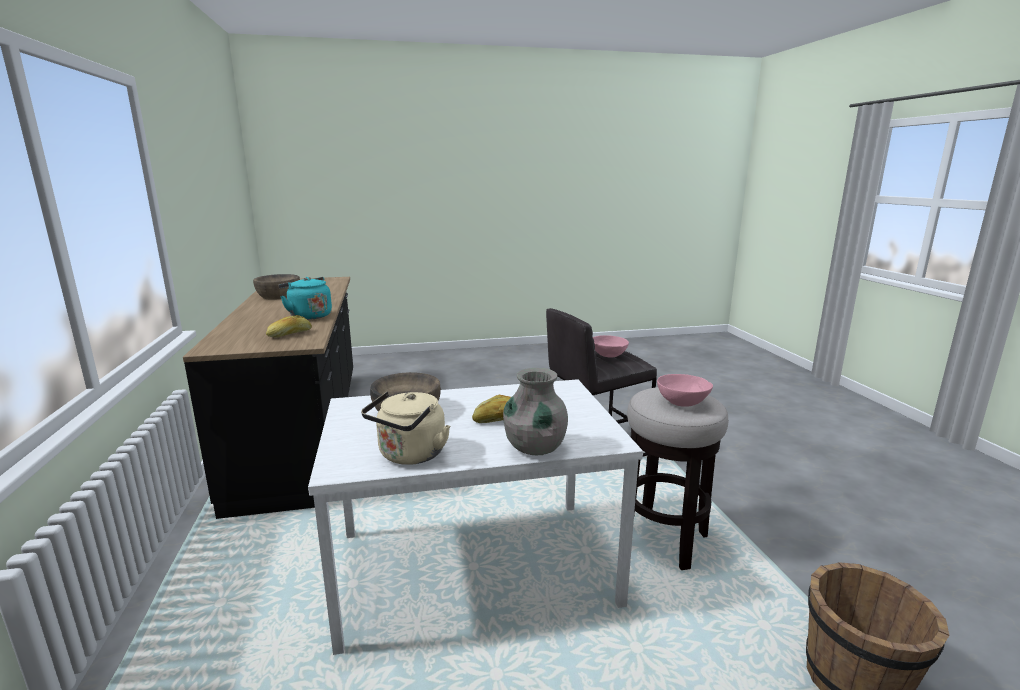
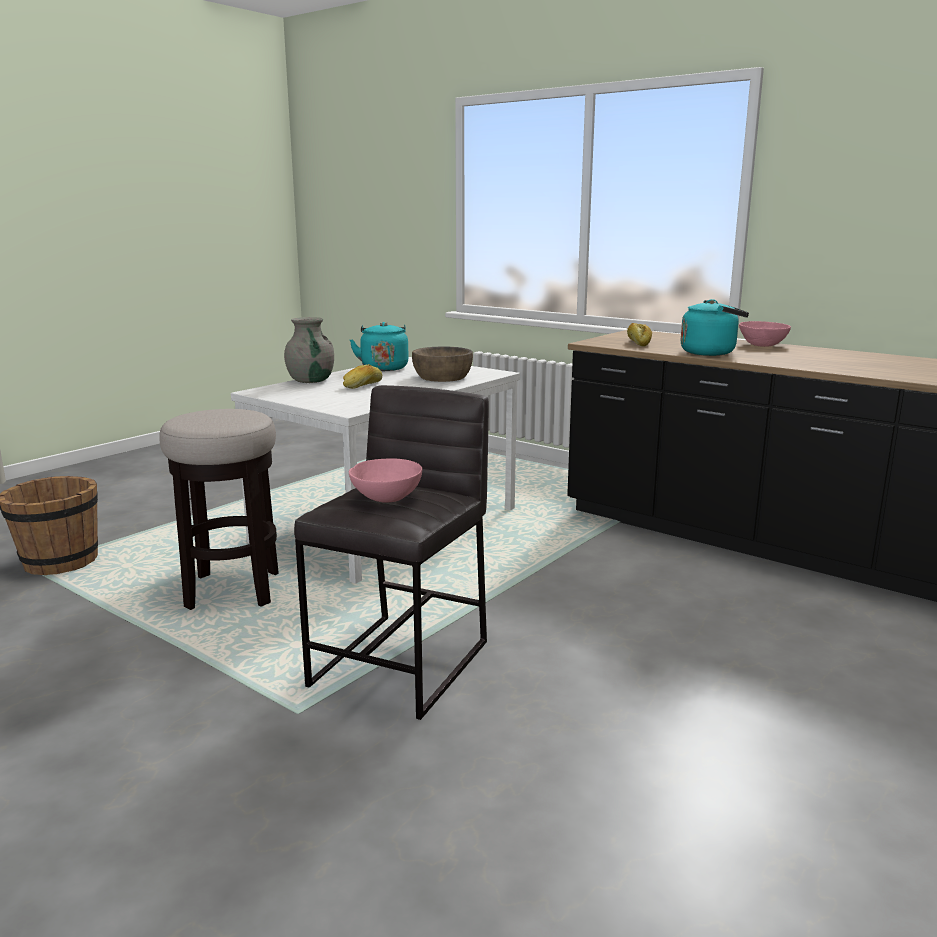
camera: 140 degrees right, 0 degrees up
brown bowl [253,274,300,300] -> none
beige kettle [361,391,450,465] -> turquoise kettle [350,322,409,371]
pink bowl [657,374,713,407] -> pink bowl moved to [739,321,791,347]

